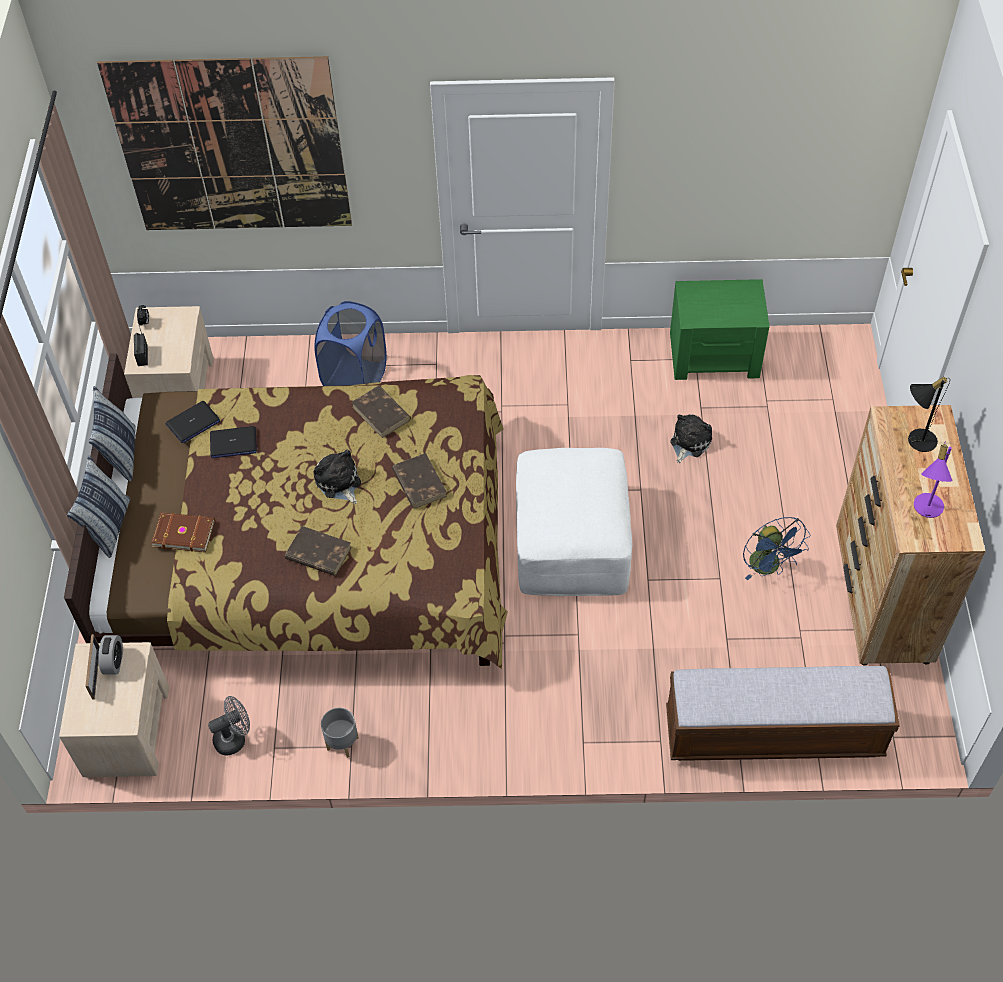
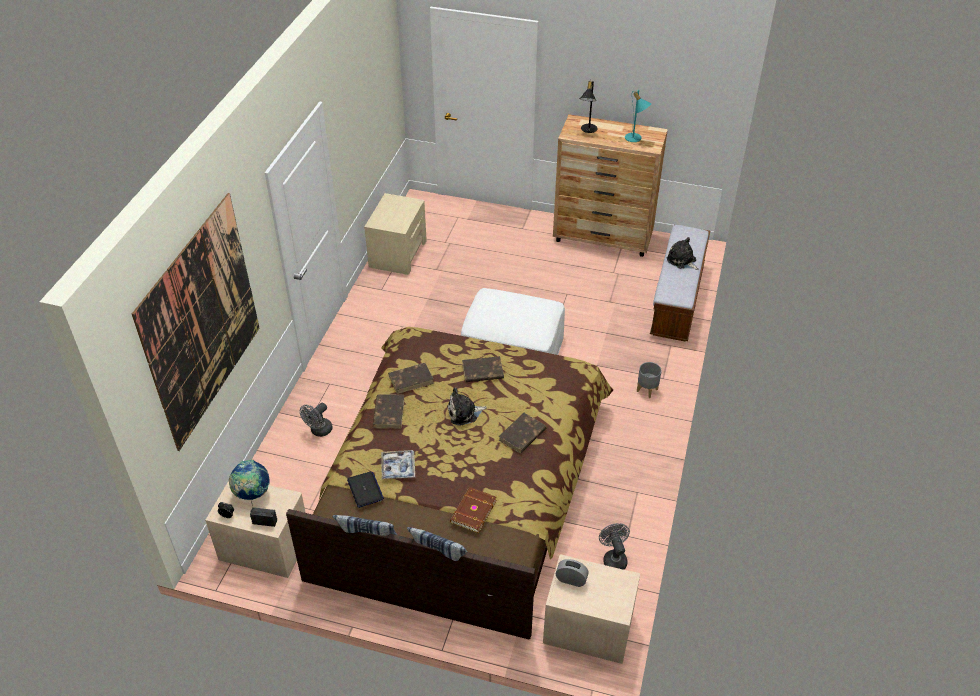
camera: 75 degrees left, 10 degrees down
picture frame [85,634,100,700] -> none
laptop [210,426,257,458] -> tray [381,450,415,479]
blue laundry basket [314,301,387,386] -> grey fan [300,403,333,437]
grey planter [321,708,359,758] -> grey planter moved to [637,362,662,398]
green nightstand [670,279,770,380] -> beige nightstand [364,193,427,275]
plush toy [670,414,712,463] -> plush toy moved to [667,237,699,270]
blue fan [743,517,810,580] -> none
purple table lamp [914,442,952,518] -> turquoise table lamp [625,90,652,142]
none -> globe [229,459,270,500]
none -> brown book [373,394,405,429]

